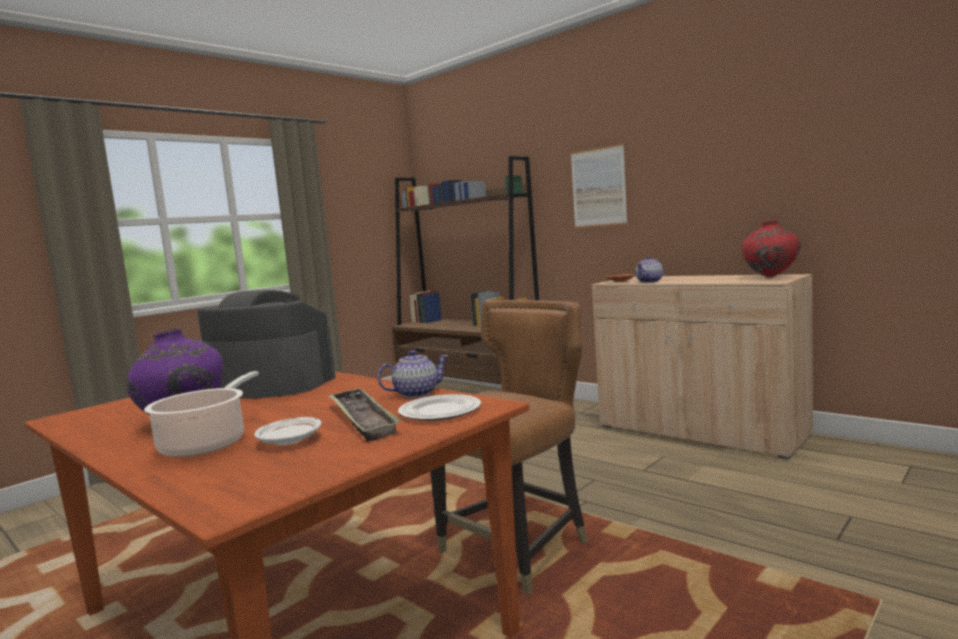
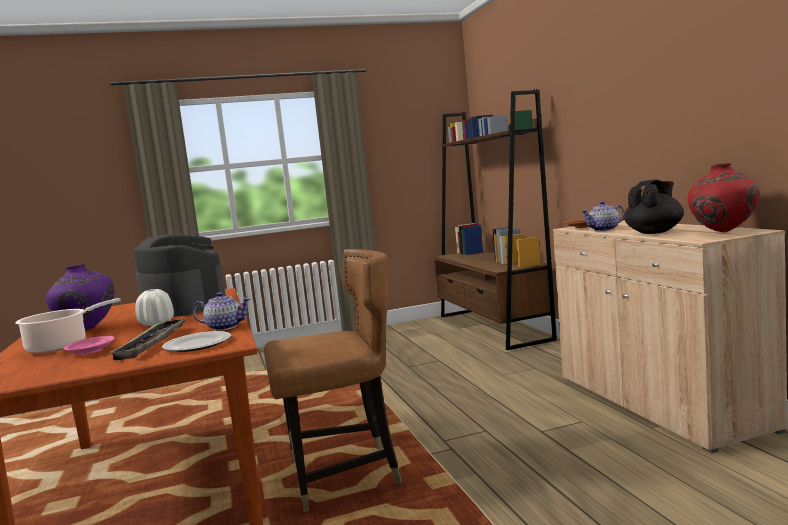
camera: 30 degrees right, 0 degrees up
white plate [254,417,322,445] -> pink plate [63,336,114,355]
picture [570,144,628,228] -> none
none -> white vase [135,289,174,326]
none -> black teapot [624,180,684,234]

